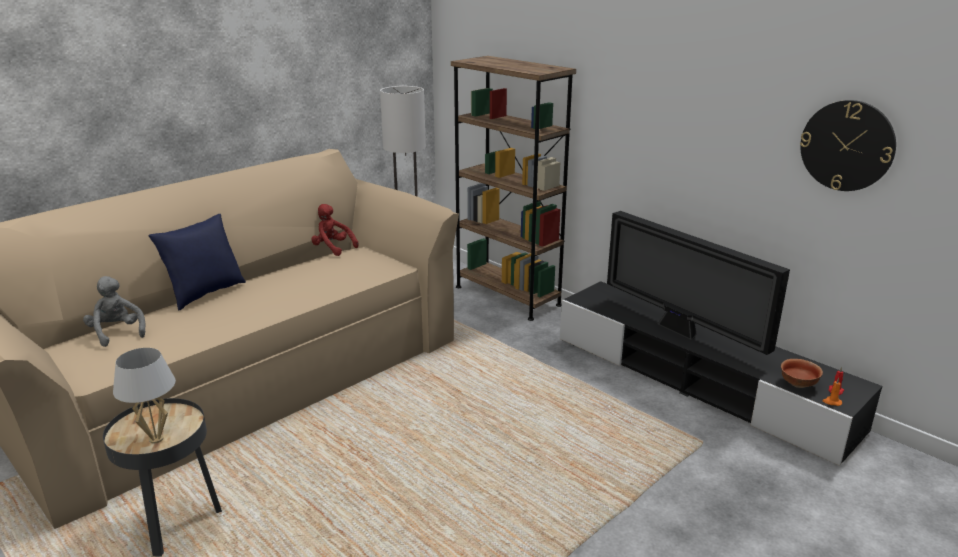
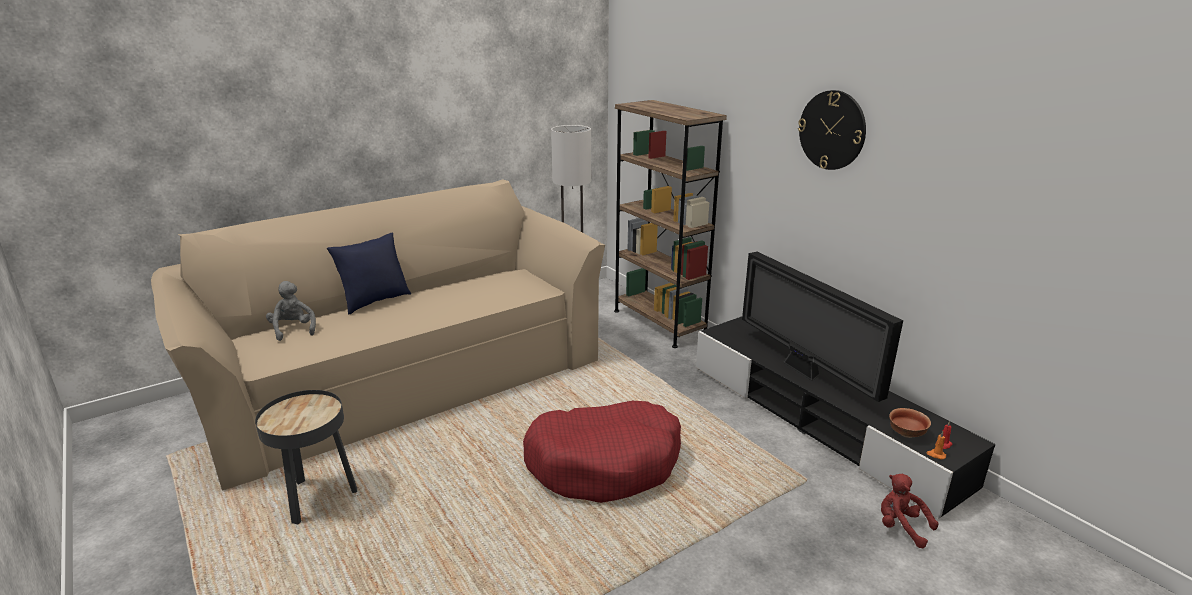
camera: 10 degrees right, 0 degrees up
white table lamp [113,348,176,444] -> none
red plush toy [311,204,359,256] -> red plush toy moved to [881,474,939,548]
wall clock [800,100,896,191] -> wall clock moved to [798,90,866,170]
none -> red dog bed [523,401,681,503]

